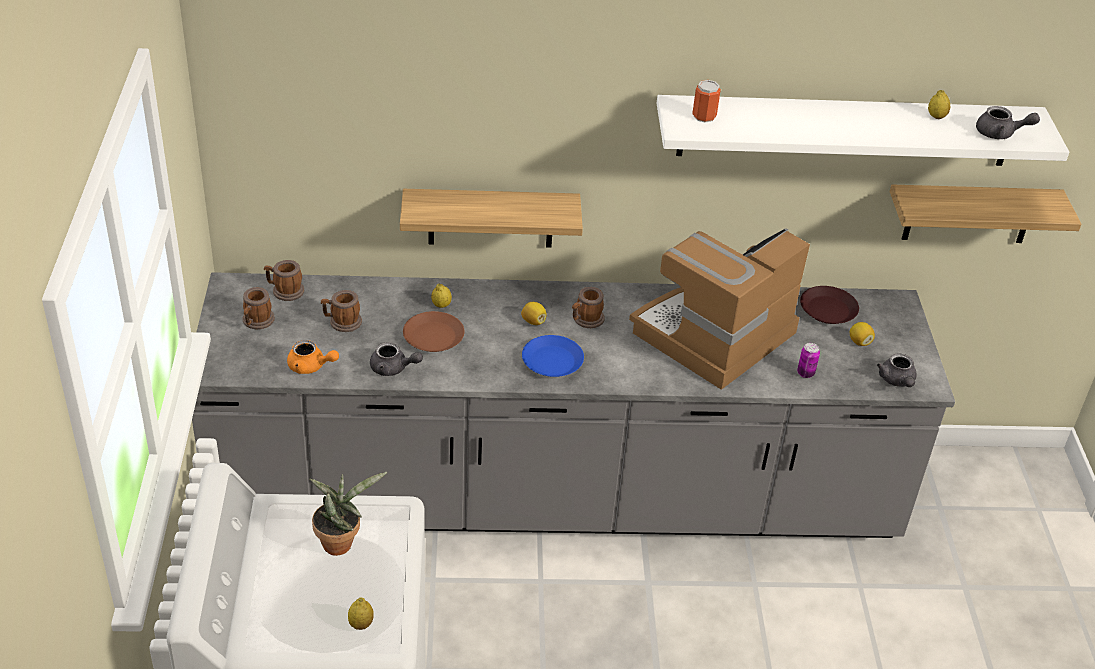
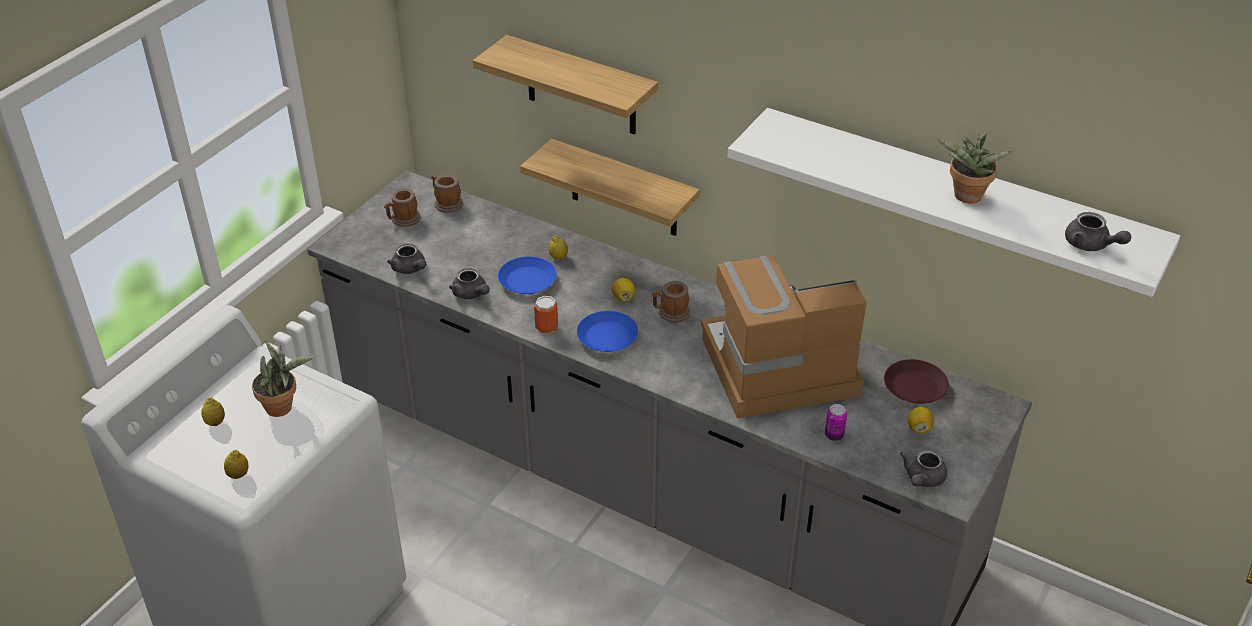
camera: 35 degrees right, 0 degrees up
orange teapot [287,340,339,374] -> grey teapot [387,243,426,274]
mug [321,290,362,332] -> none
brown plate [403,311,464,352] -> blue plate [498,256,557,294]
can [692,80,721,123] -> can moved to [534,296,558,334]
shelf [890,185,1081,243] -> shelf moved to [473,35,658,135]
lemon [928,90,950,119] -> lemon moved to [201,397,225,426]
none -> potted plant [937,133,1012,203]

